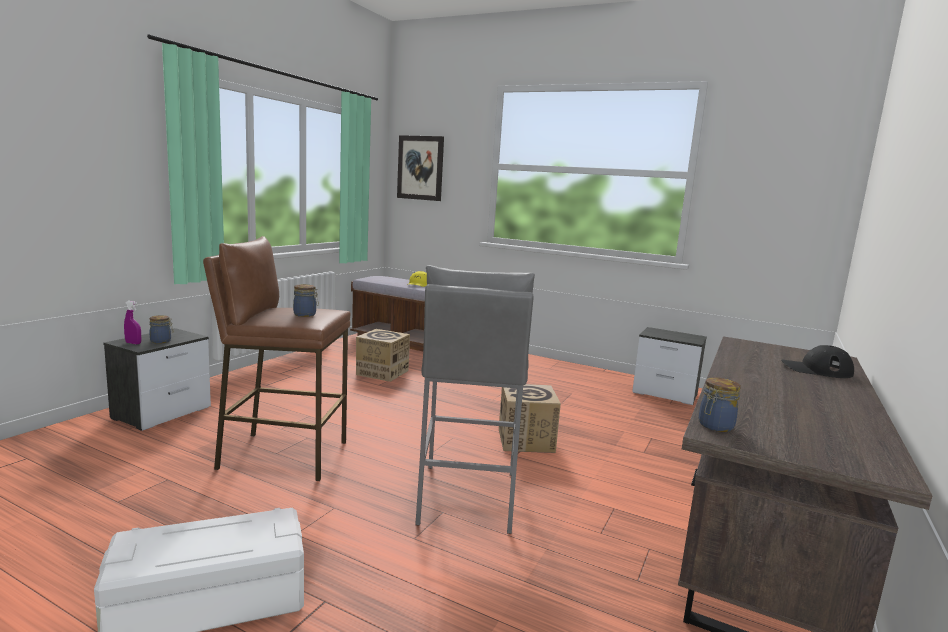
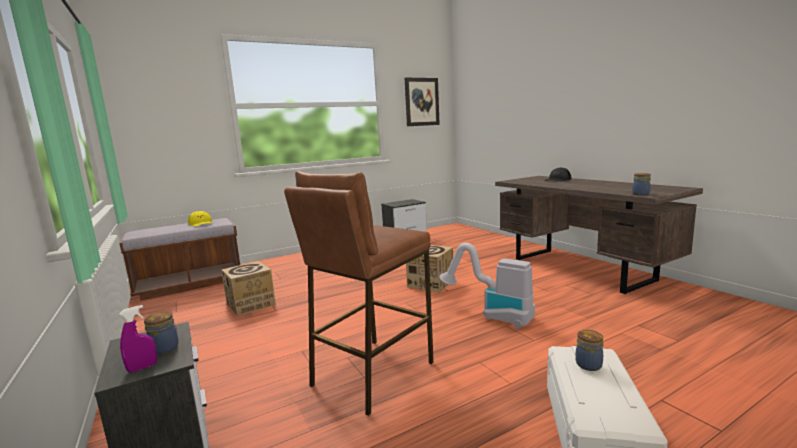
camera: 55 degrees left, 0 degrees up
jar [293,284,319,317] -> jar moved to [575,330,603,371]
picture [397,135,444,201] -> picture moved to [405,78,440,126]
grey stool [415,265,535,534] -> vacuum cleaner [439,243,535,329]

